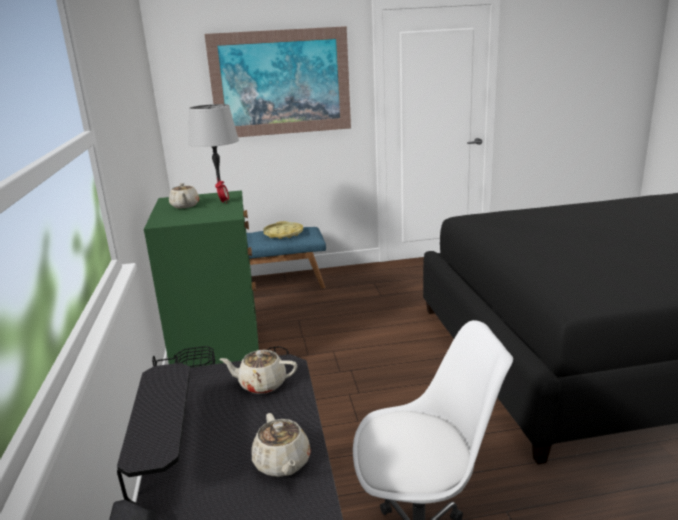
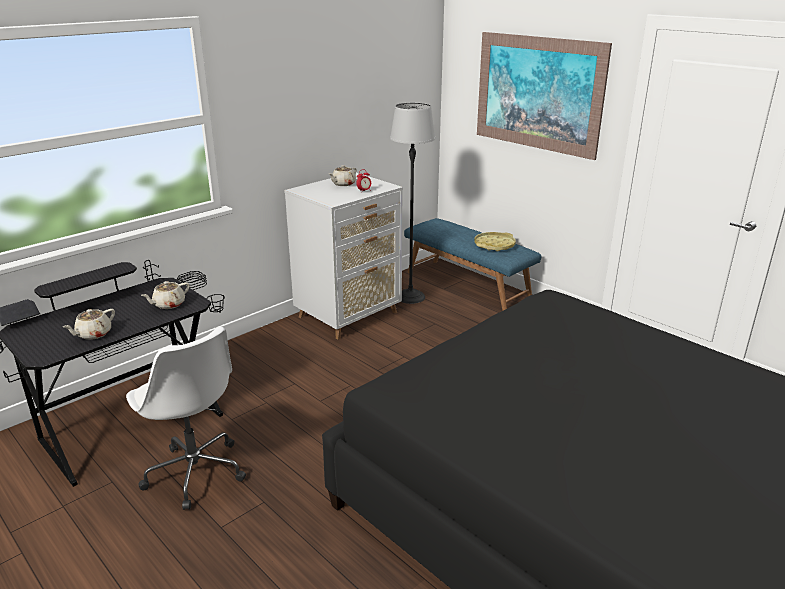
camera: 55 degrees right, 5 degrees up
green dresser [144,190,259,367] -> white dresser [284,173,403,339]
beige teapot [220,350,297,394] -> beige teapot turned 105 degrees counterclockwise [141,281,190,309]

